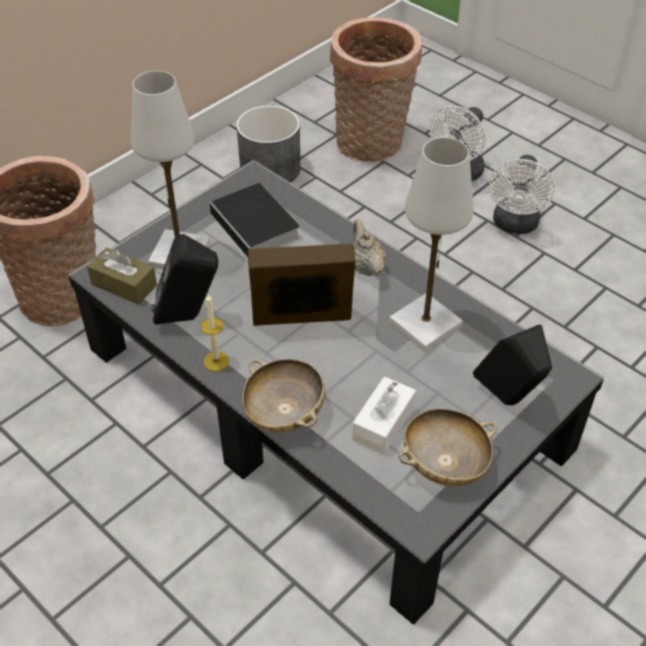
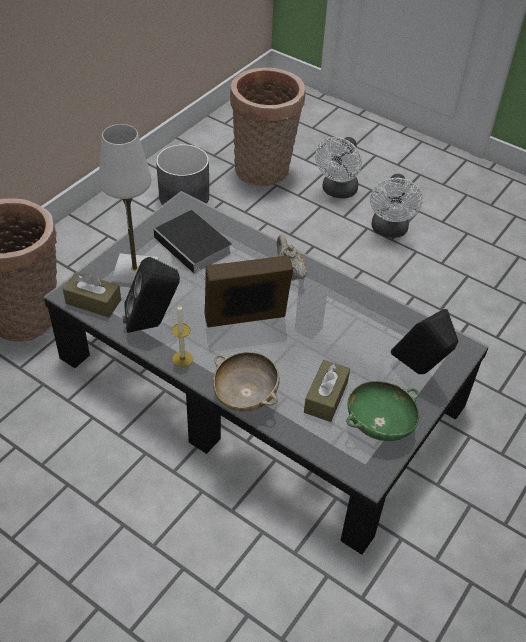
camera: 10 degrees left, 0 degrees up
white tissue box [352,377,416,455] -> brown tissue box [304,360,350,422]
white table lamp [389,137,474,351] -> none
beige bowl [398,408,497,486] -> green bowl [346,381,419,441]

